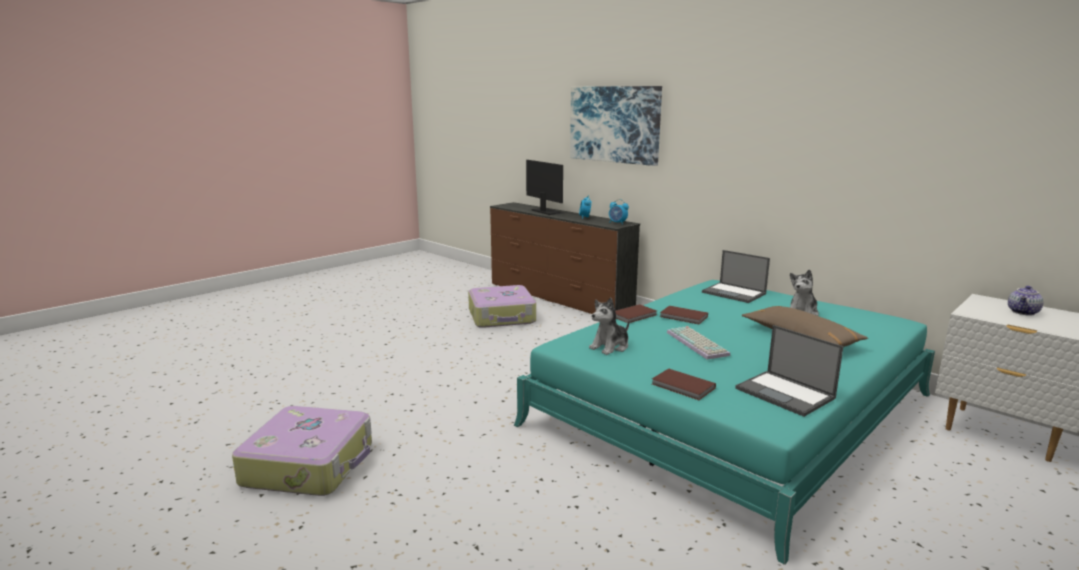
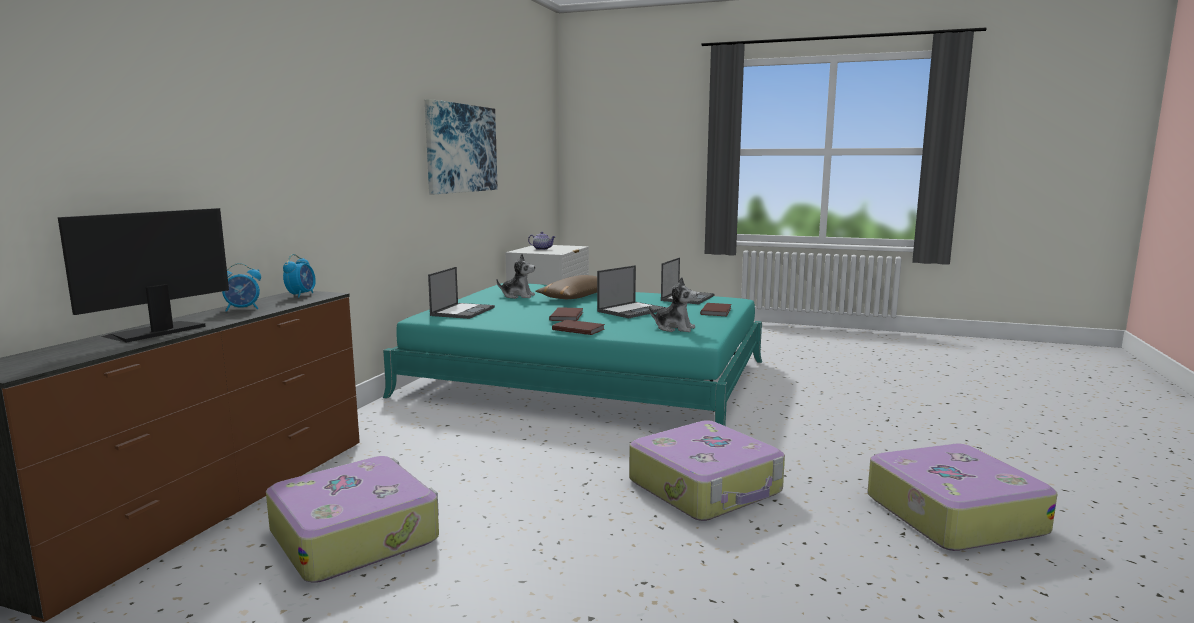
camera: 115 degrees left, 5 degrees down
picture [570,86,662,166] -> picture moved to [425,99,498,194]
keyboard [667,326,730,360] -> laptop [597,265,666,318]
none -> suitcase [629,420,785,521]

